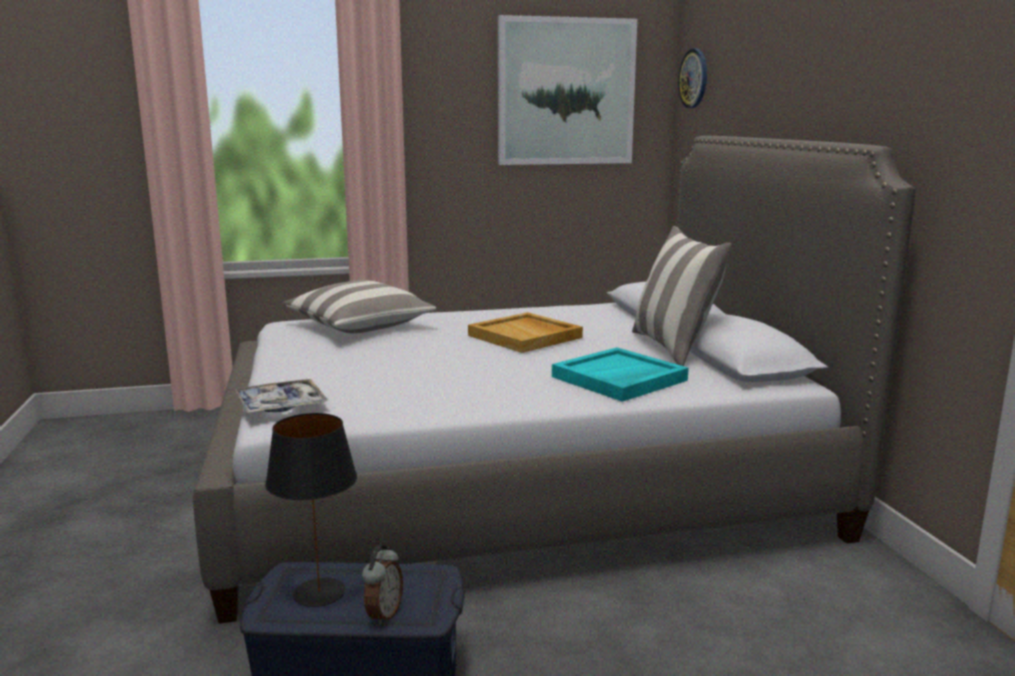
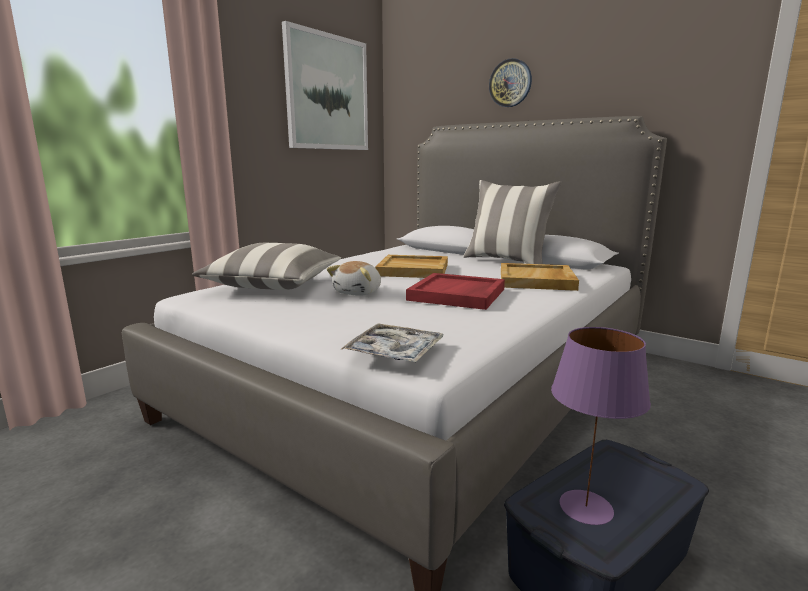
camera: 40 degrees left, 0 degrees up
black table lamp [265,413,357,607] -> purple table lamp [551,327,651,525]
alarm clock [362,545,403,626] -> none
turquoise tray [552,347,689,402] -> beige tray [501,263,579,291]
wall clock [678,49,707,108] -> wall clock moved to [489,58,532,107]
none -> plush toy [327,261,381,296]
none -> red tray [406,273,505,310]

